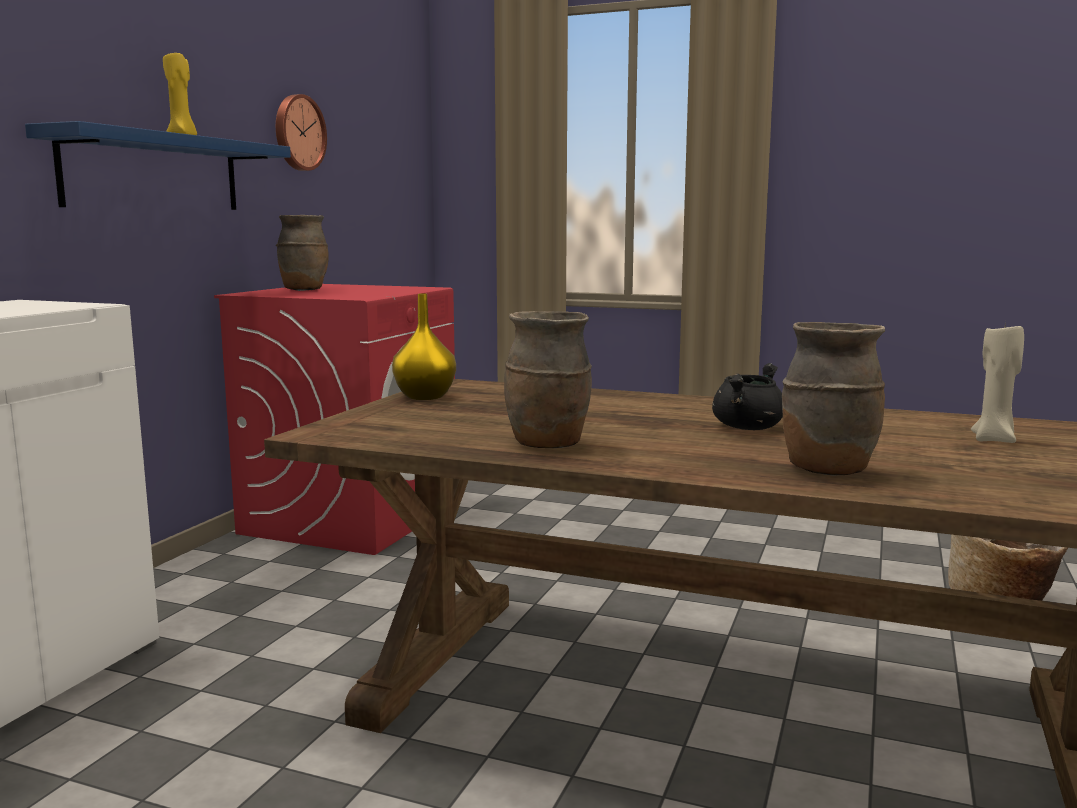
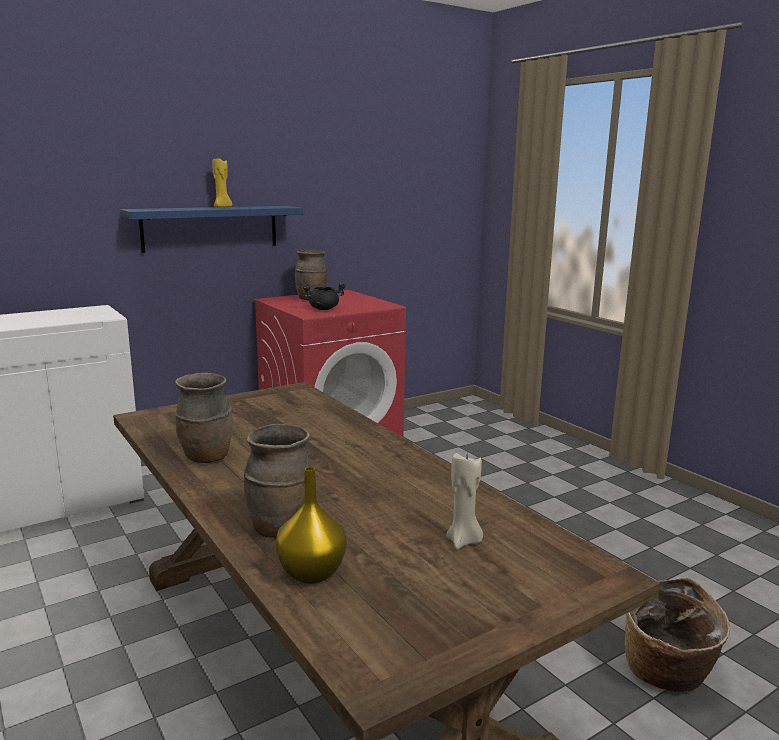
camera: 35 degrees right, 5 degrees up
wall clock [276,94,327,171] -> none
yellow vase [392,293,456,400] -> yellow vase moved to [276,467,347,584]
black cooking pot [712,363,783,430] -> black cooking pot moved to [302,283,346,310]

